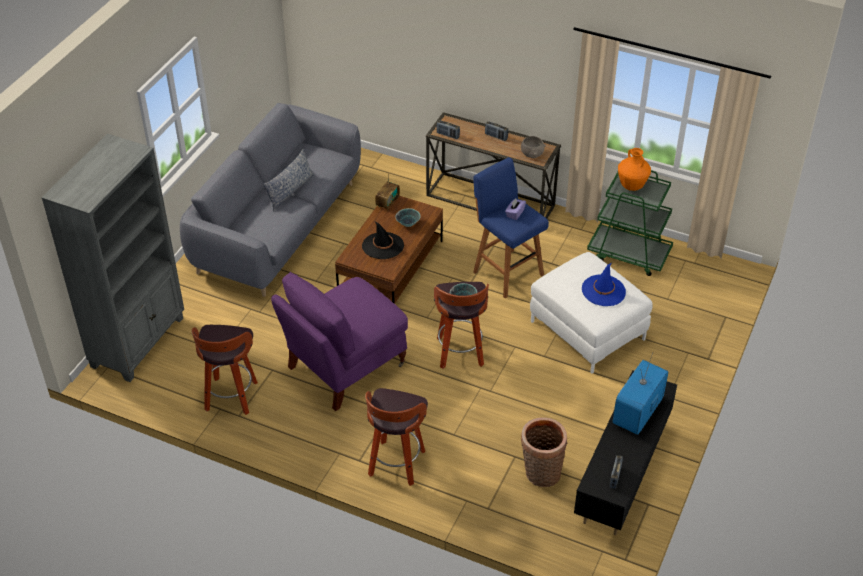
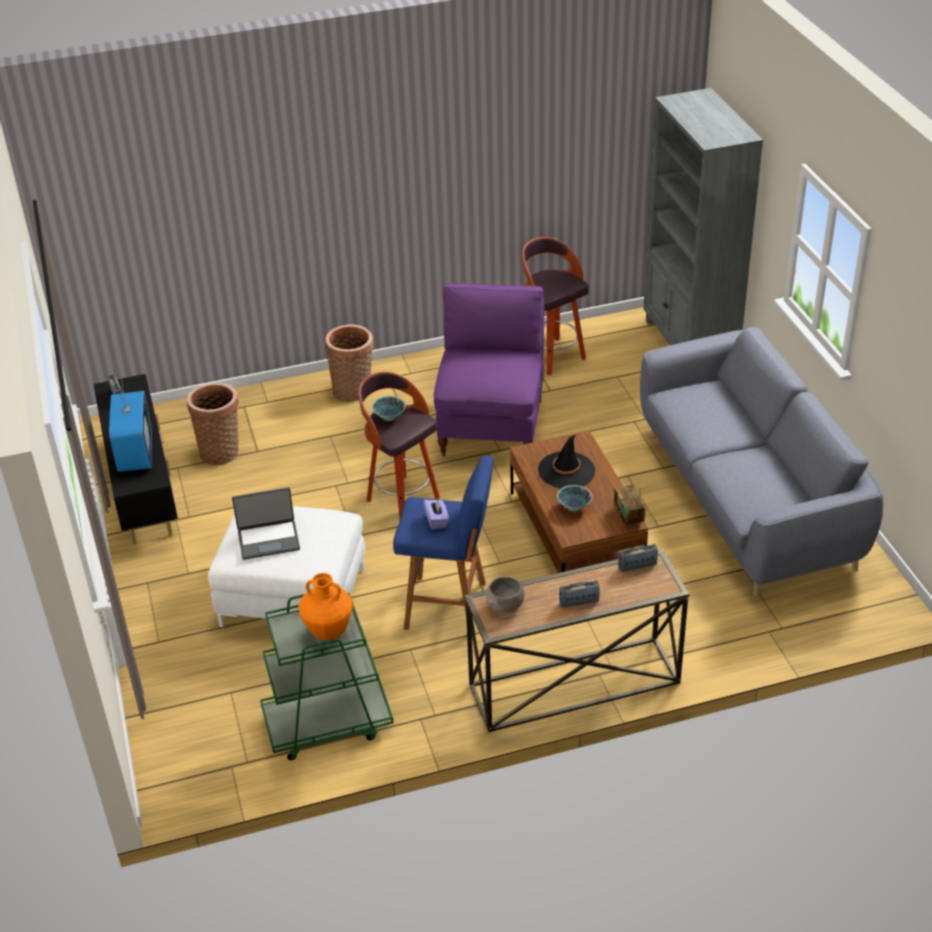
camera: 140 degrees right, 5 degrees down
pillow [263,149,315,211] -> none
stool [365,388,428,486] -> basket [325,324,373,402]
blue hat [582,263,626,306] -> laptop [232,487,300,560]

